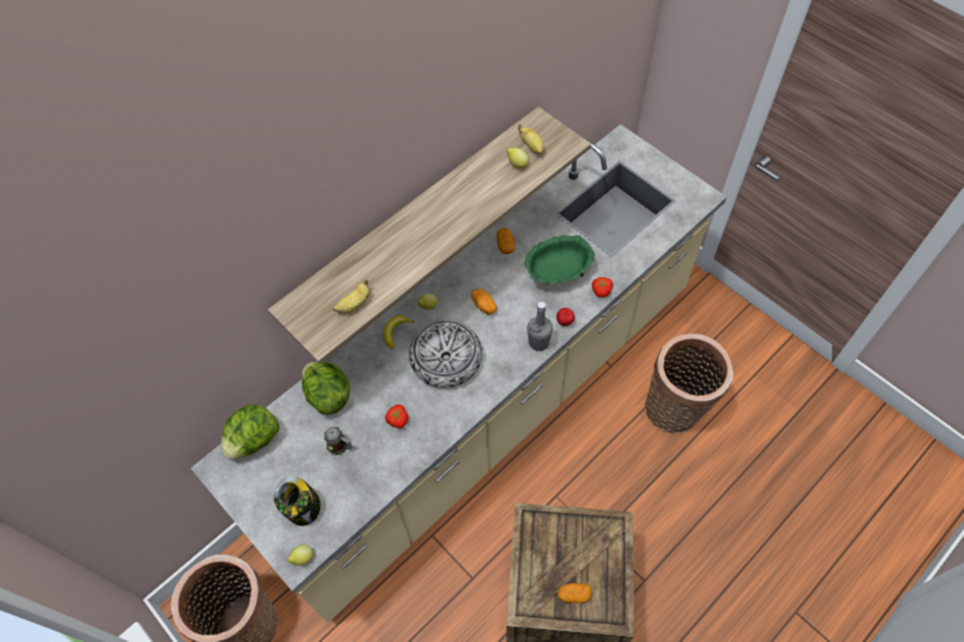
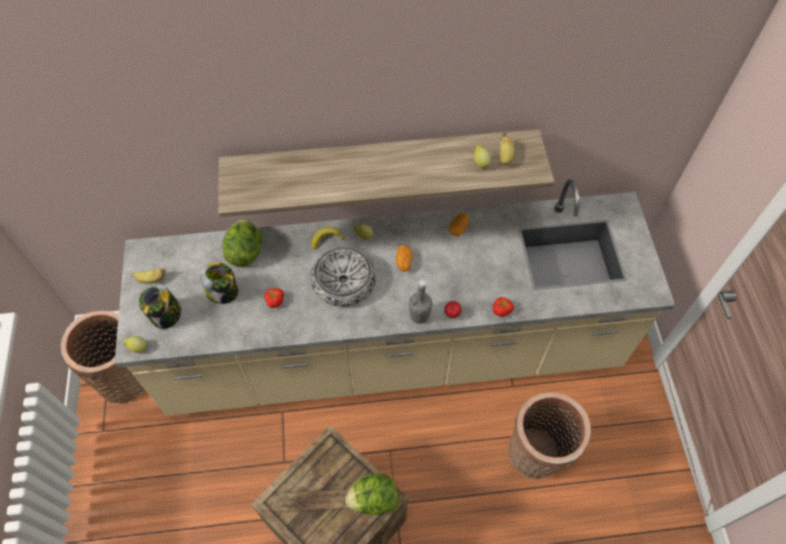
camera: 35 degrees right, 0 degrees up
lettuce [221,404,279,460] -> lettuce moved to [346,473,399,515]
mug [324,427,352,455] -> jar [200,262,239,304]
banana [333,279,370,313] -> banana moved to [131,268,166,284]
green bowl [525,235,595,284] -> none
potato [557,583,592,603] -> none

